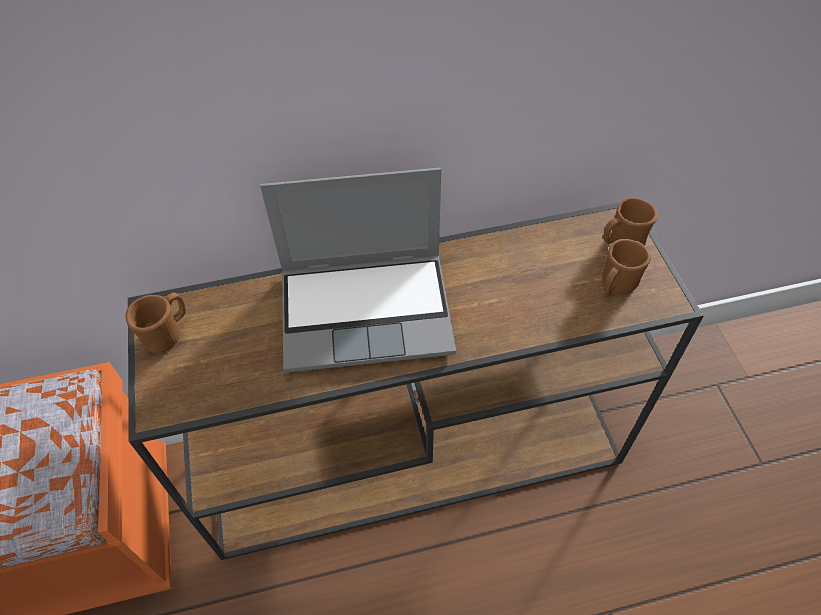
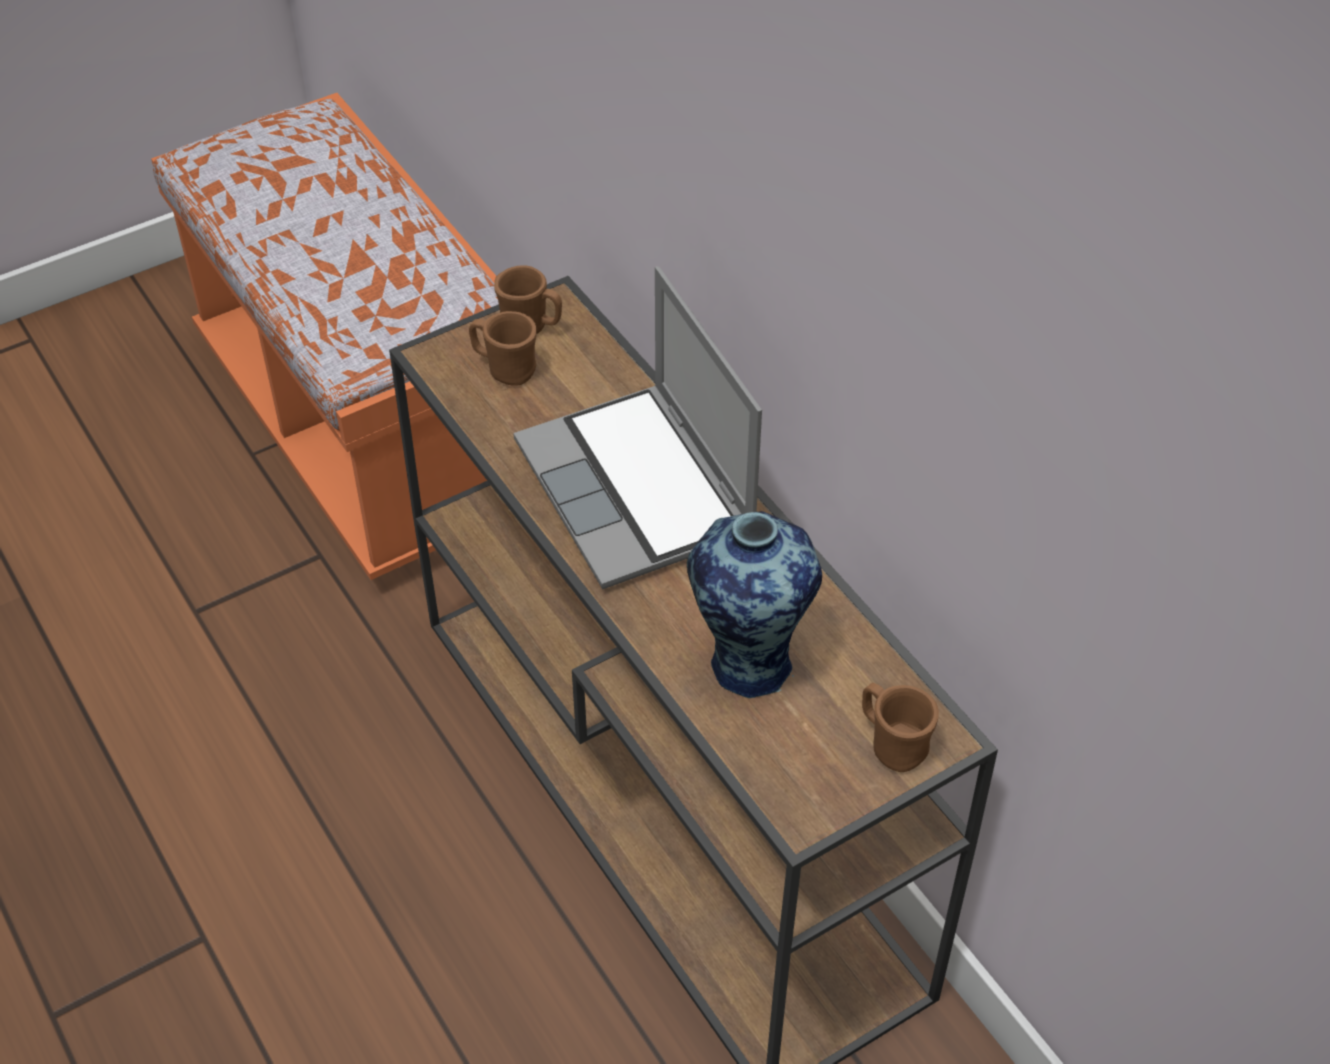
camera: 70 degrees right, 5 degrees down
brown mug [602,239,651,295] -> brown mug moved to [469,311,537,386]
none -> vase [687,511,822,698]

